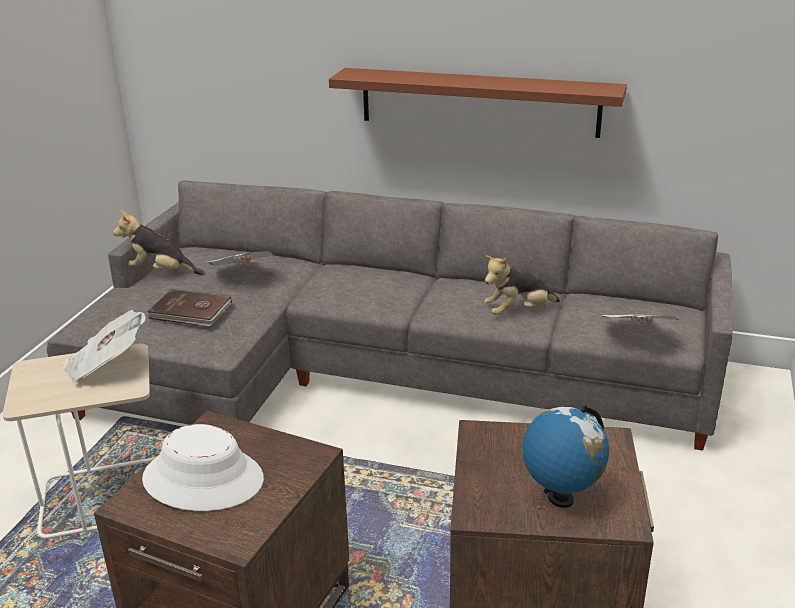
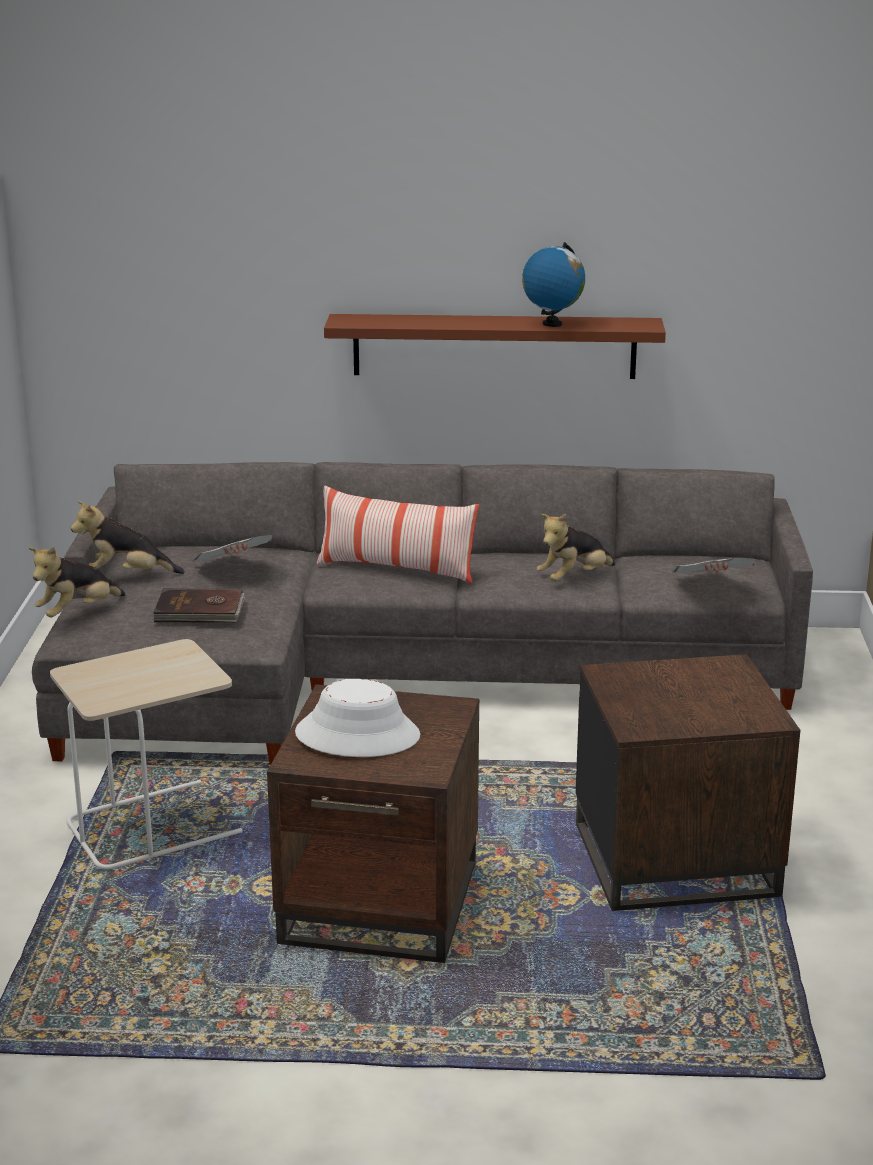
camera: 15 degrees left, 5 degrees down
newspaper [62,310,146,383] -> none
globe [522,405,609,508] -> globe moved to [522,242,585,327]
none -> plush toy [29,547,126,617]
none -> pillow [317,485,479,583]

